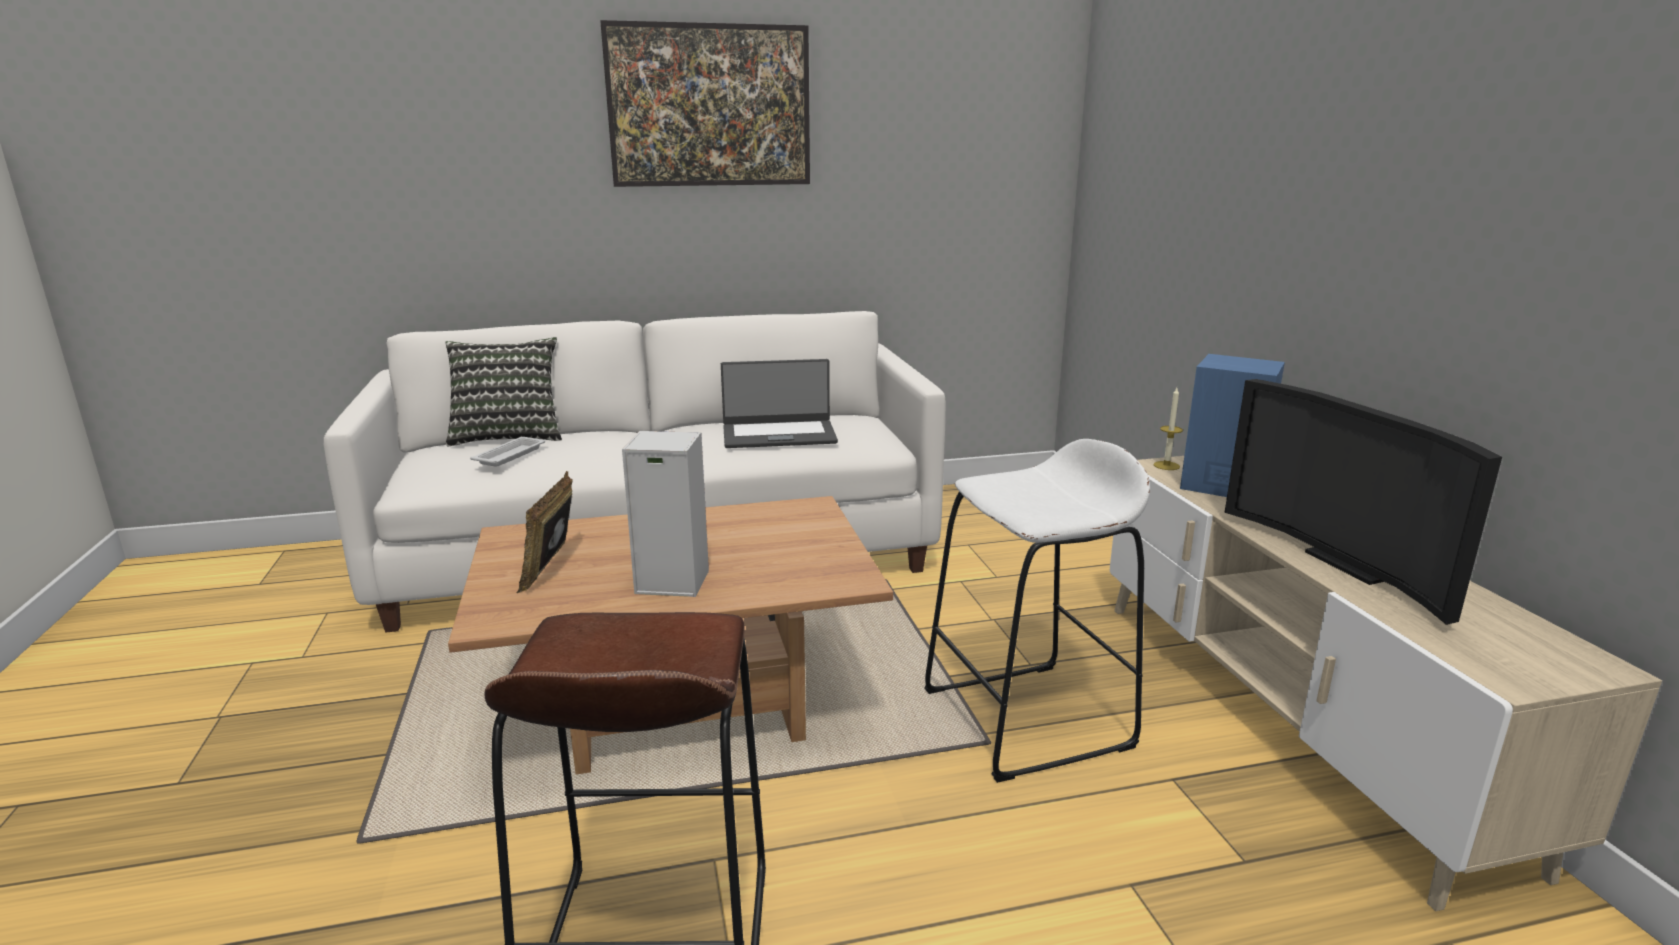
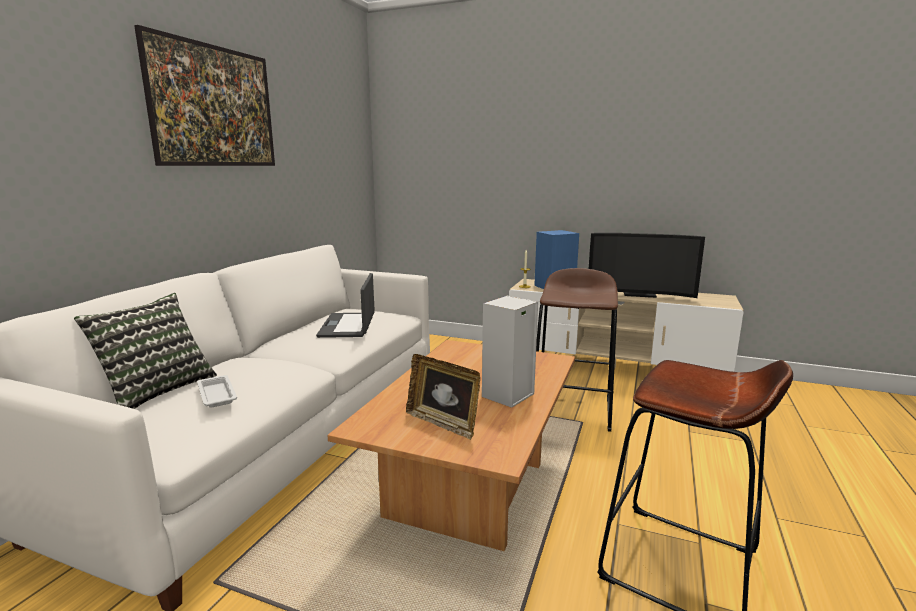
camera: 55 degrees left, 5 degrees down
laptop [721,359,838,448] -> laptop turned 150 degrees clockwise [316,273,375,338]
white stool [924,439,1150,783] -> brown stool [536,268,618,432]

